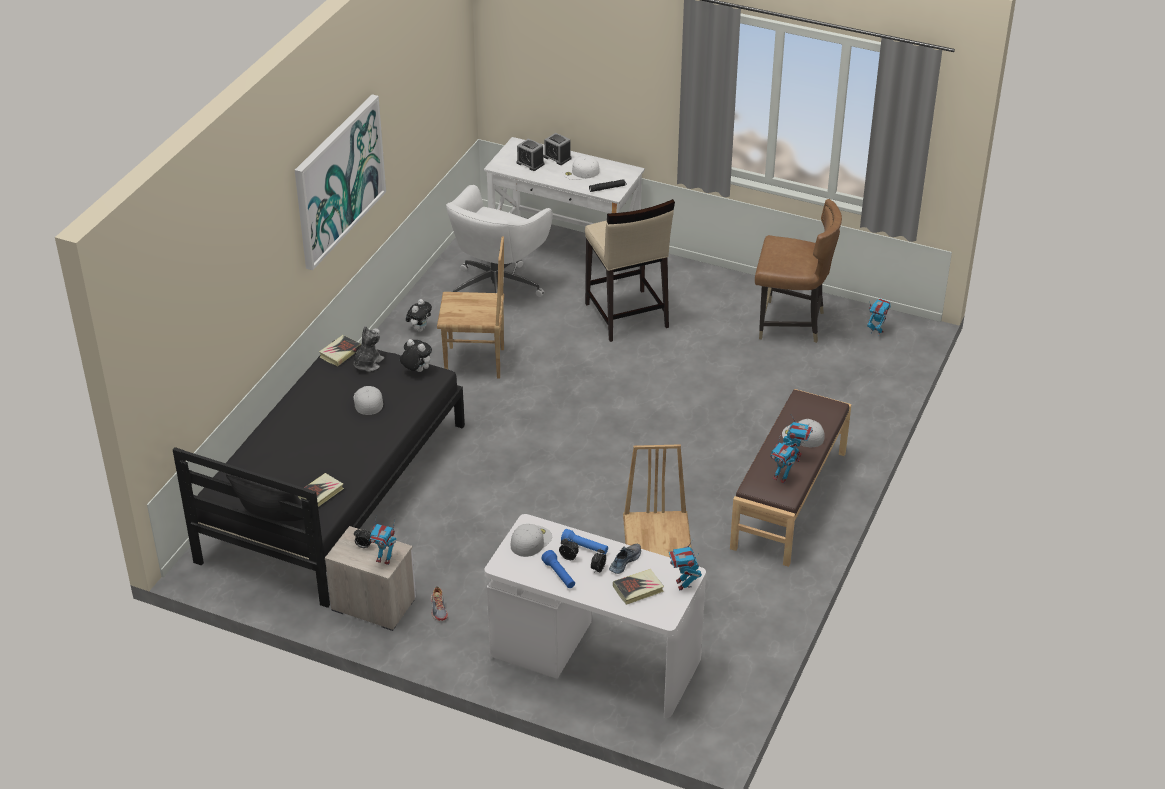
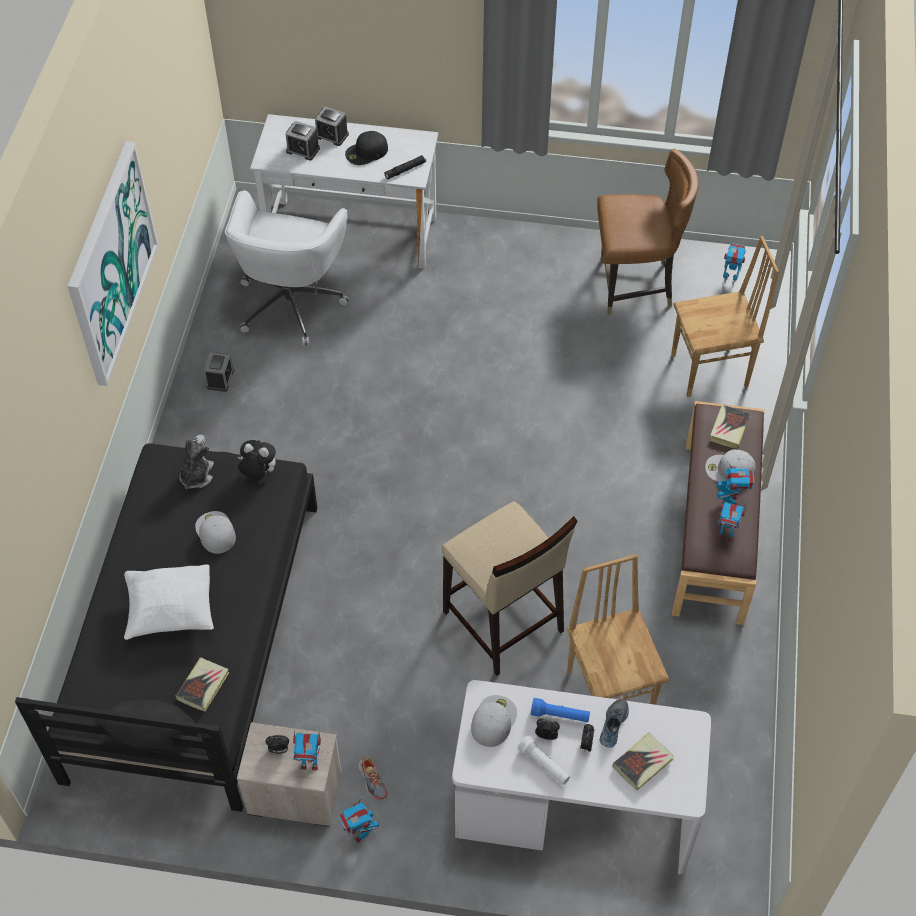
camera: 15 degrees left, 15 degrees up
book [319,335,361,366] -> book moved to [710,405,750,449]
plush toy [406,299,432,332] -> alarm clock [204,352,234,392]
brown chair [437,236,504,379] -> brown chair moved to [671,236,779,397]
blue flashlight [541,550,575,588] -> white flashlight [518,735,570,785]
white cap [563,156,599,180] -> black cap [345,131,388,165]
beige stool [585,199,675,342] -> beige stool moved to [442,501,577,676]
toy robot [669,539,702,590] -> toy robot moved to [339,795,379,843]
none -> white pillow [124,564,214,640]

